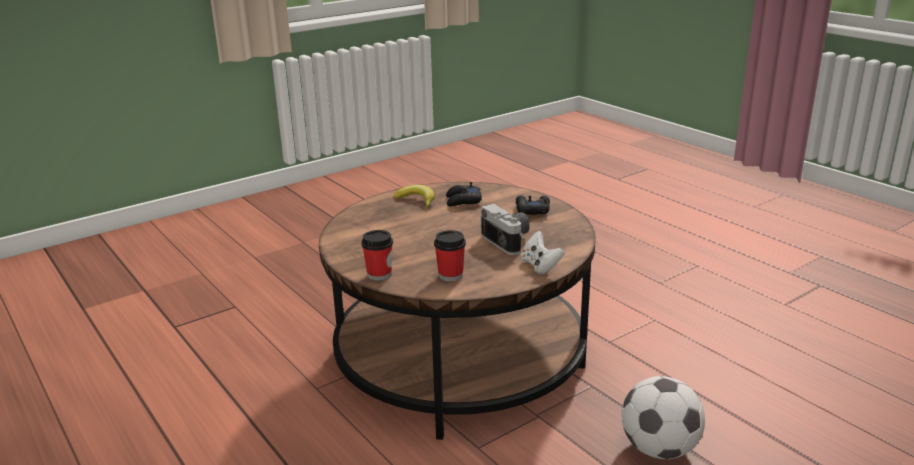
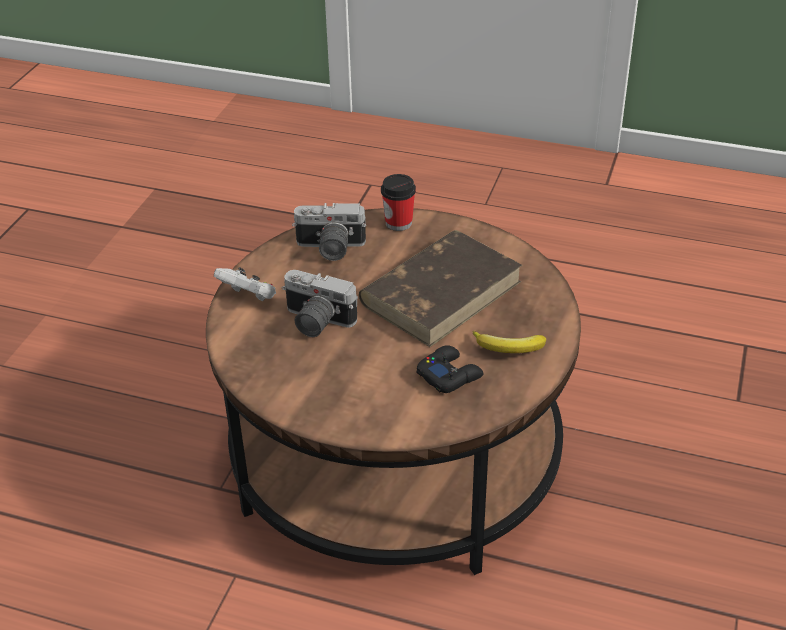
camera: 145 degrees right, 15 degrees up
cup [434,230,466,282] -> camera [292,203,366,261]
black game controller [516,195,550,215] -> none
football [622,376,705,459] -> none
none -> brown book [359,230,523,347]

